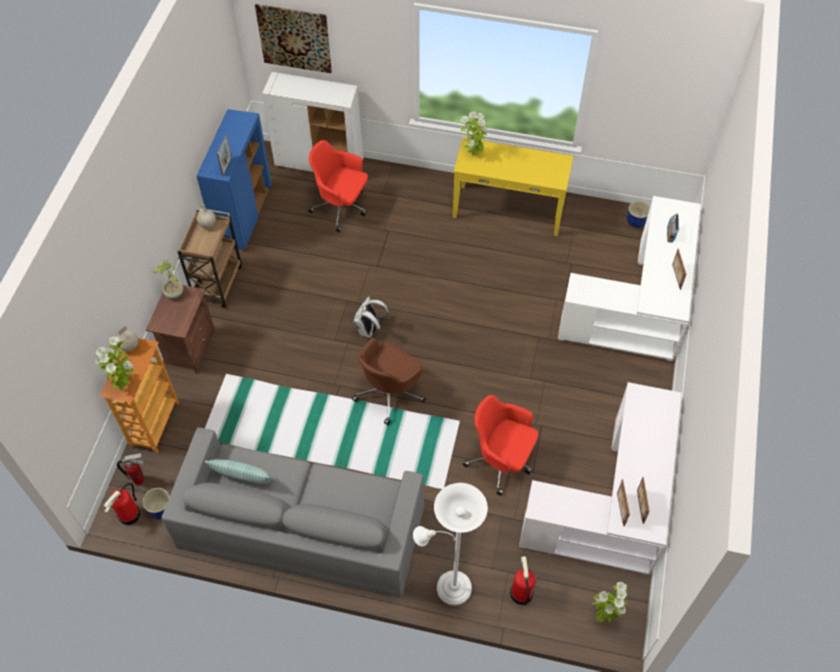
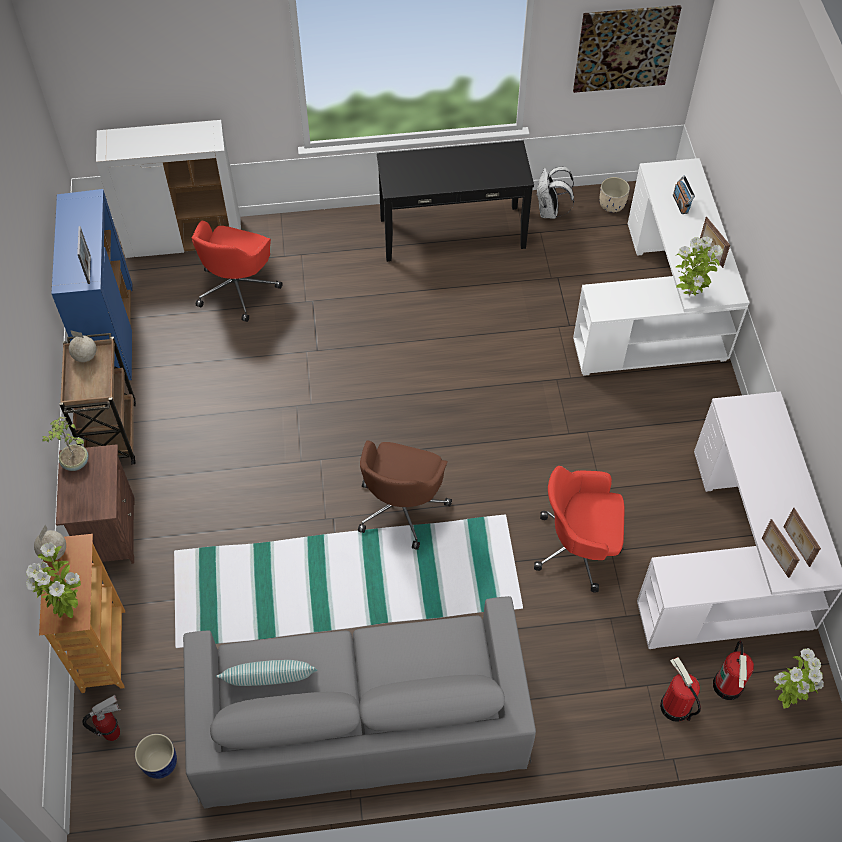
camera: 20 degrees left, 0 degrees up
fire extinguisher [103,483,140,525] -> fire extinguisher moved to [713,641,754,700]
picture [255,4,332,73] -> picture moved to [573,5,682,93]
red office chair [308,140,368,232] -> red office chair turned 75 degrees counterclockwise [192,221,282,322]
white backpack [354,296,390,338] -> white backpack moved to [537,166,574,219]
white floor lamp [413,483,488,606] -> none
yellow console table [453,138,573,236] -> black console table [377,140,534,262]
potted plant [460,111,488,155] -> potted plant moved to [676,237,723,296]
blue planter [627,201,650,228] -> beige planter [600,177,630,212]

